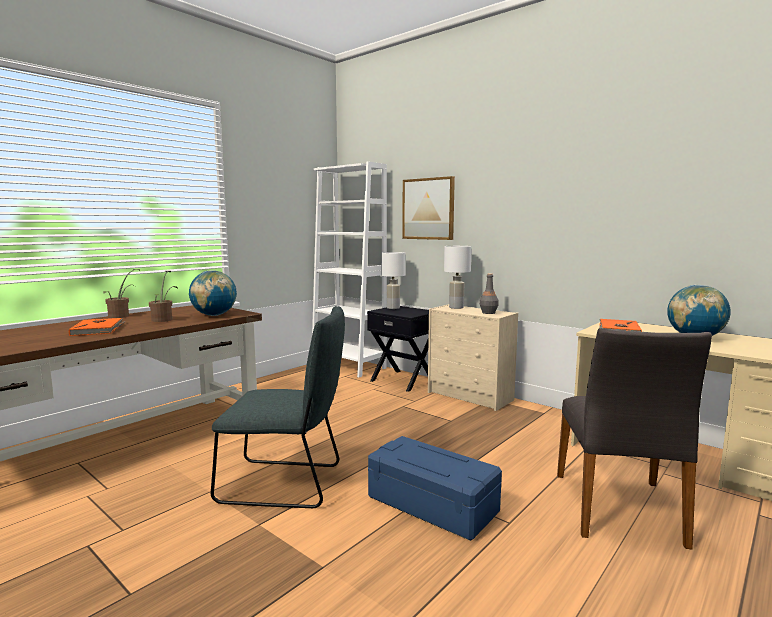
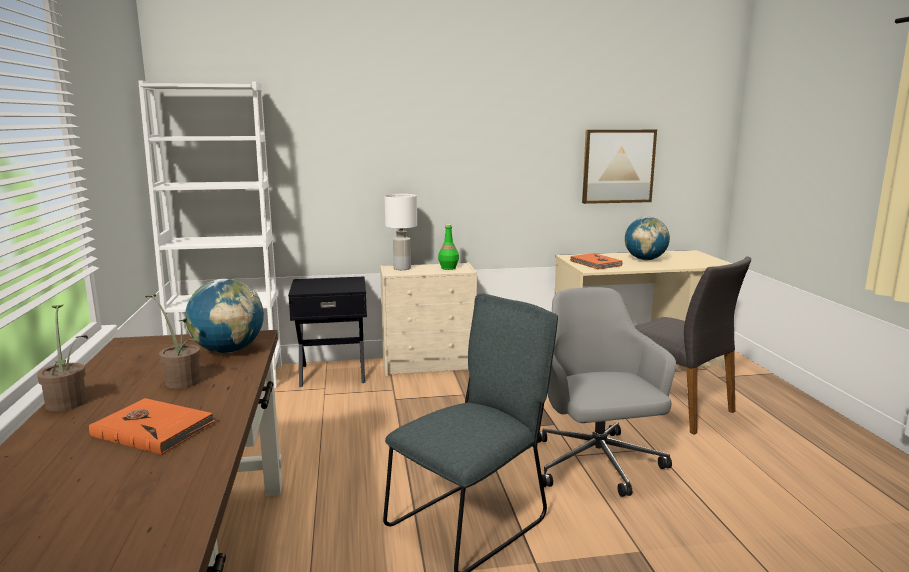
camera: 50 degrees left, 5 degrees up
blue storage box [368,436,502,541] -> grey office chair [538,287,676,497]
white table lamp [381,252,406,309] -> none
picture [402,176,455,240] -> picture moved to [582,129,657,204]
grey bottle [480,273,499,314] -> green bottle [438,224,459,270]

